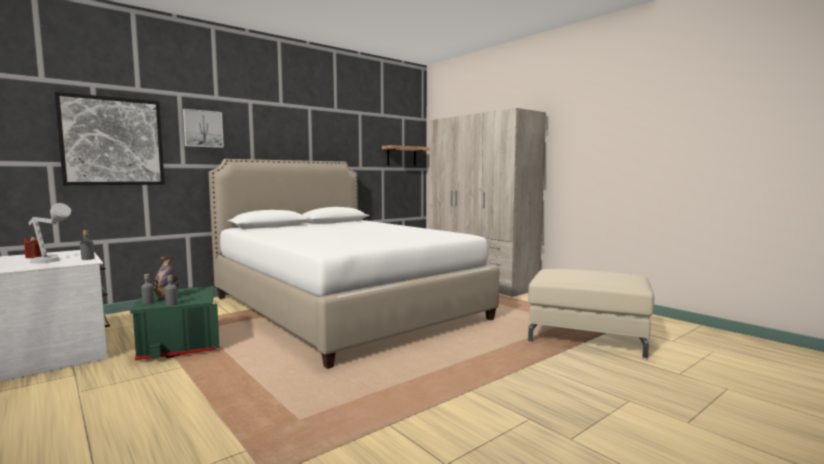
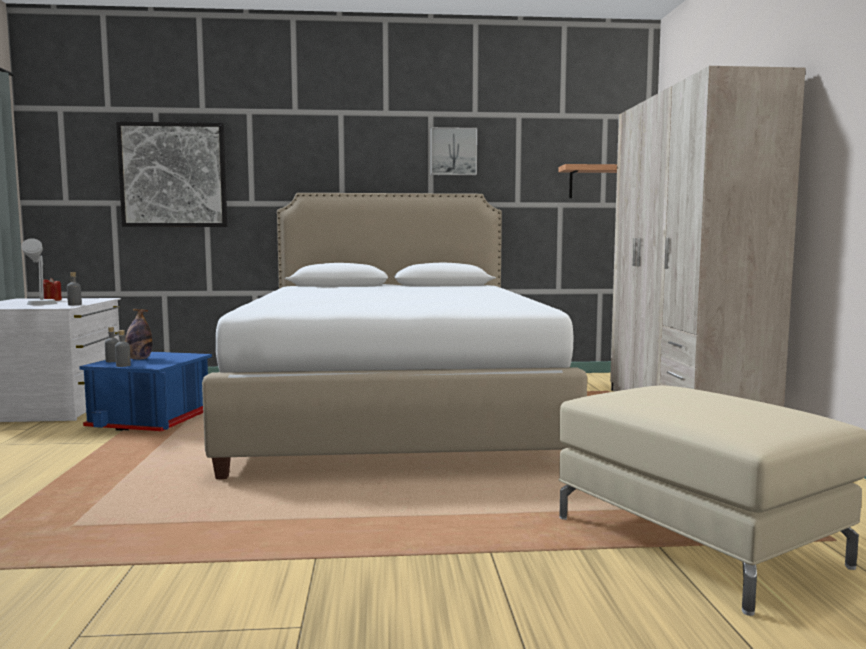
camera: 35 degrees right, 0 degrees up
green storage box [130,286,219,360] -> blue storage box [79,352,212,431]
picture [183,109,224,148] -> picture moved to [431,127,477,175]

